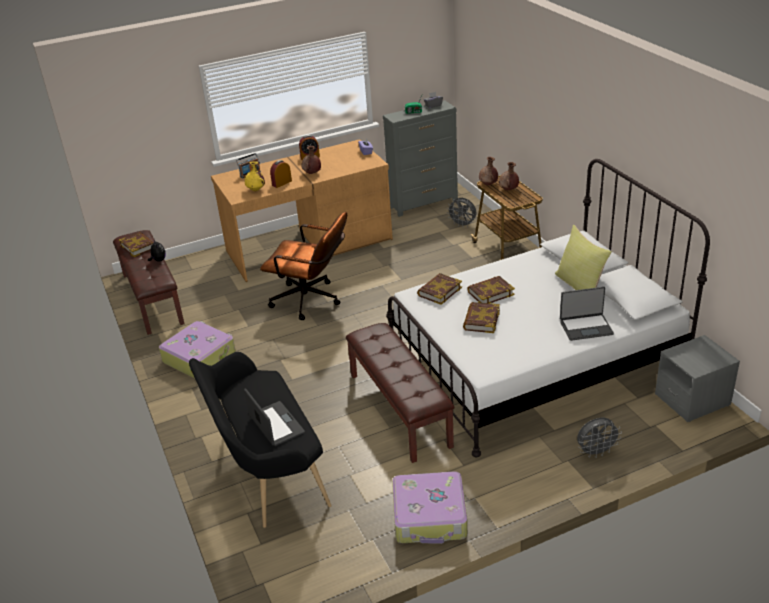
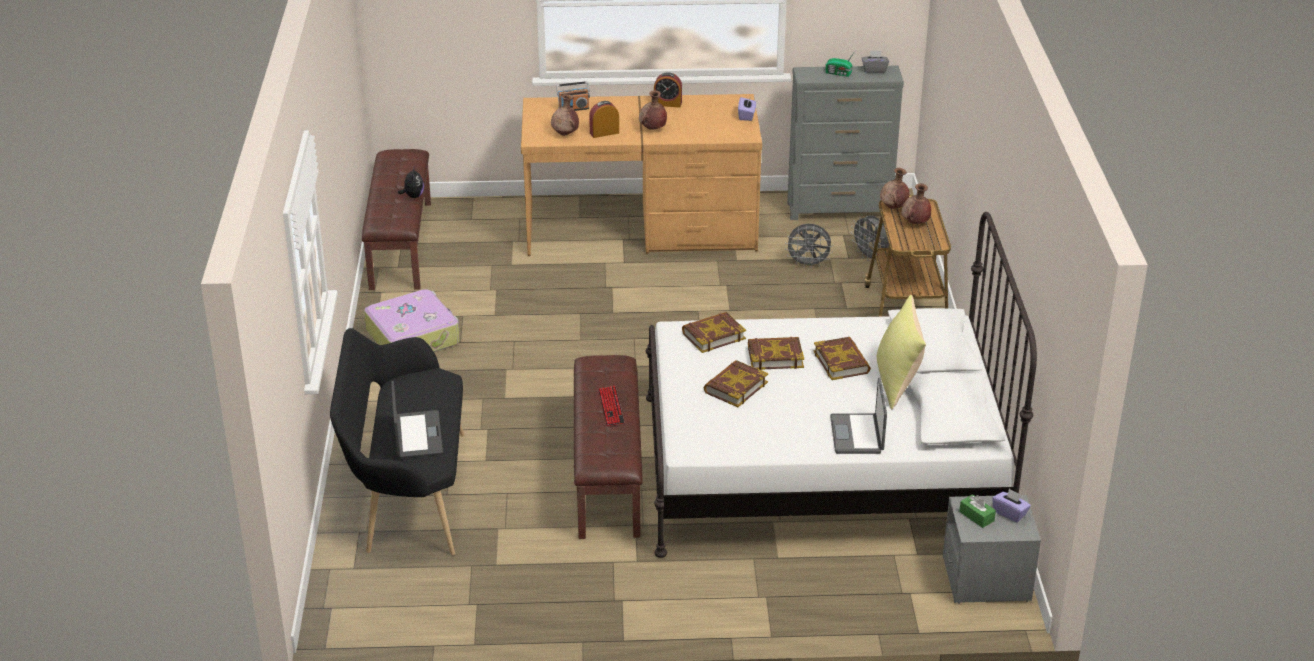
camera: 20 degrees right, 0 degrees up
book [119,232,154,257] -> book moved to [814,337,871,380]
yellow vase [244,161,265,191] -> brown vase [551,94,579,136]
brown office chair [260,212,347,320] -> none
suitcase [392,471,468,544] -> none
laptop [560,287,614,341] -> laptop turned 75 degrees clockwise [830,377,887,454]
grey fan [577,418,622,458] -> grey fan moved to [785,224,833,268]
none -> keyboard [598,386,625,426]
none -> green tissue box [959,494,996,528]
none -> purple tissue box [992,488,1031,522]

